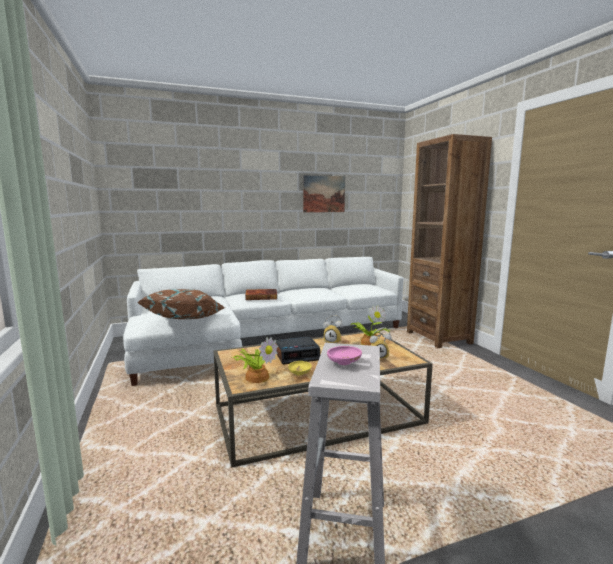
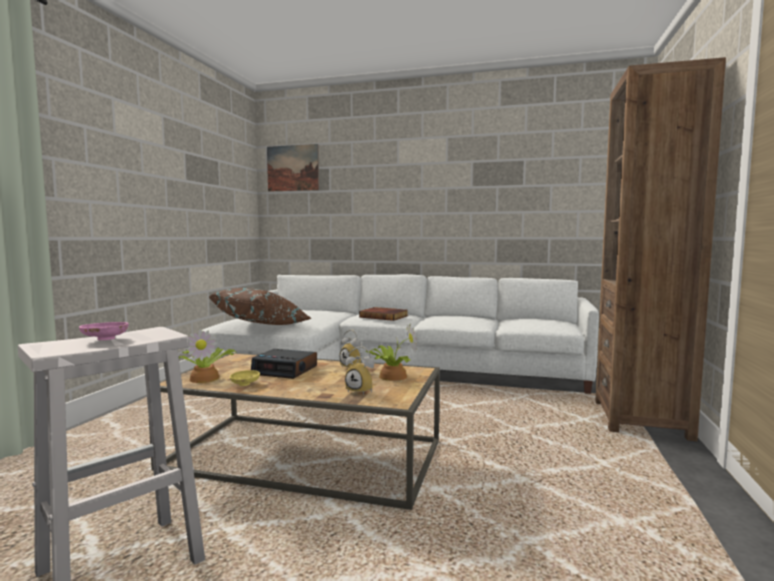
camera: 35 degrees right, 5 degrees down
picture [303,175,345,213] -> picture moved to [267,144,319,192]

